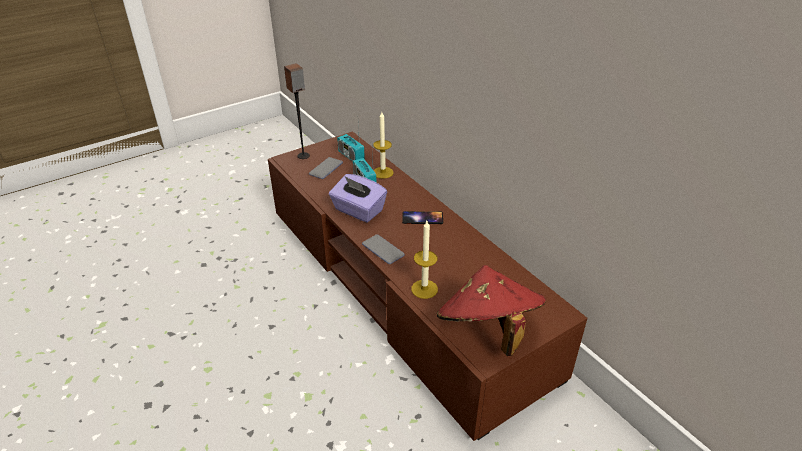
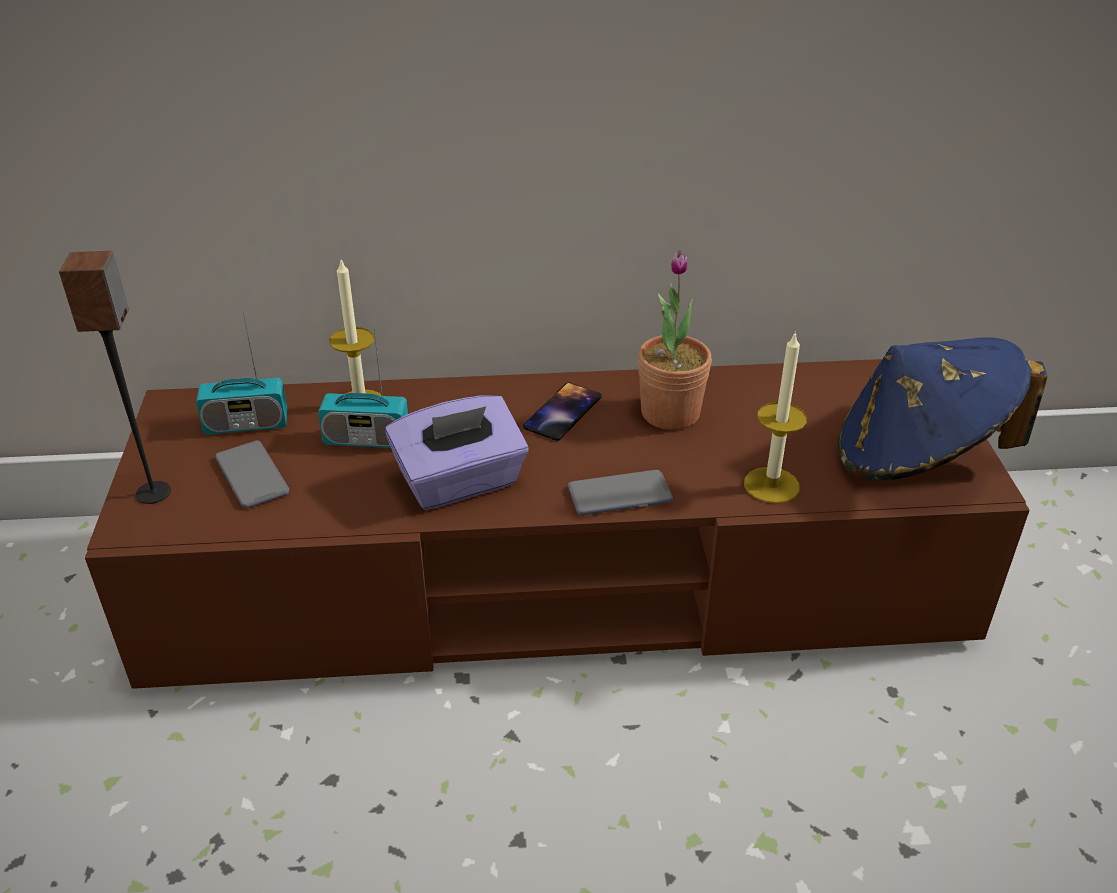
camera: 60 degrees left, 0 degrees up
red hat [437,265,546,356] -> blue hat [837,337,1048,480]
none -> potted plant [638,250,712,430]

